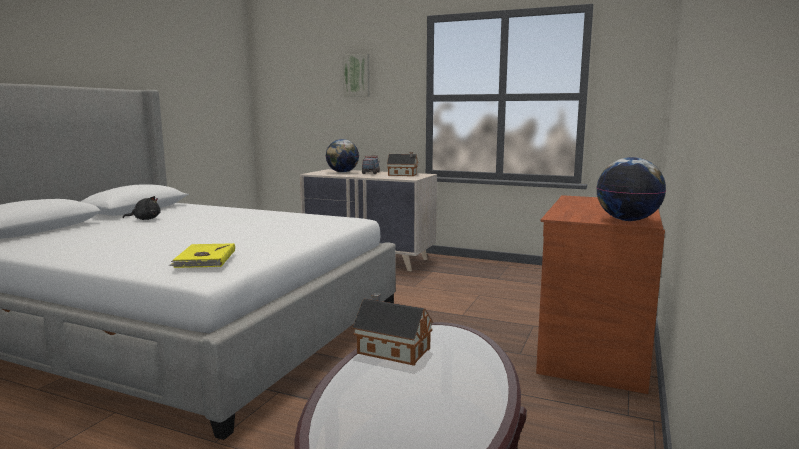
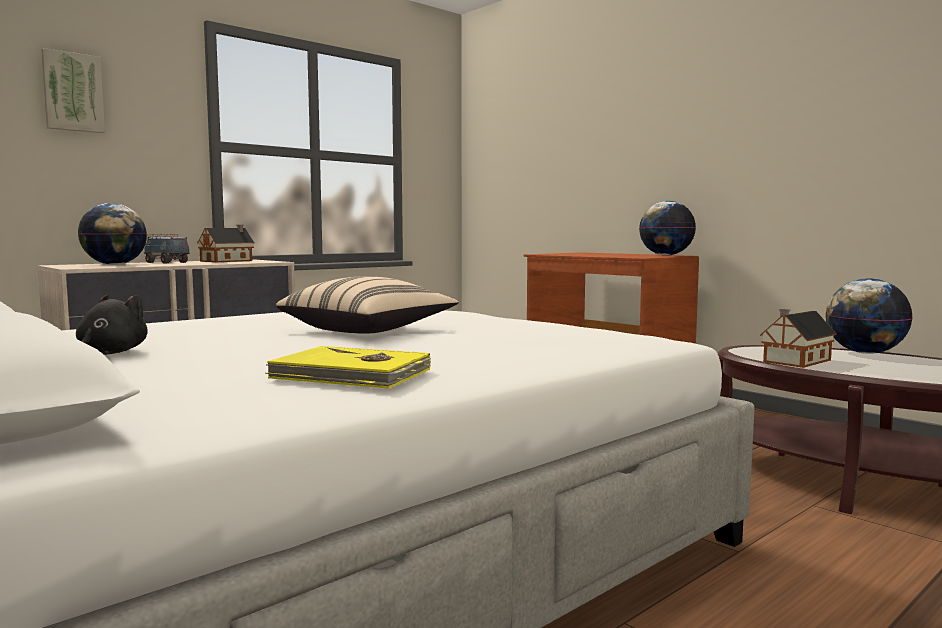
camera: 65 degrees left, 5 degrees down
yellow book [169,243,235,268] -> yellow book moved to [265,346,431,389]
none -> beige pillow [276,276,458,334]
none -> globe [825,278,913,354]

